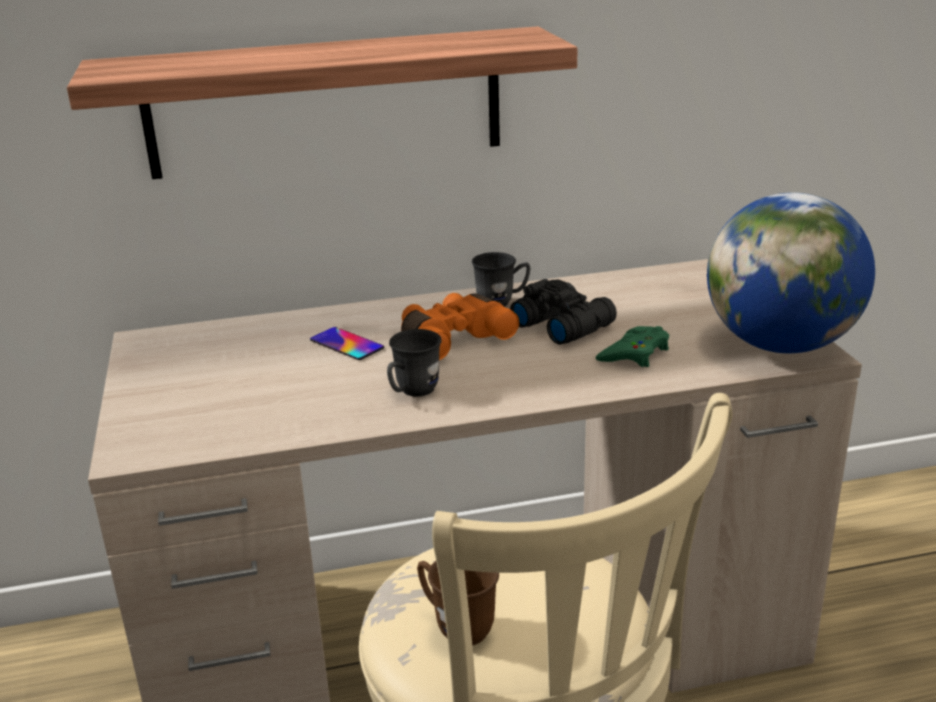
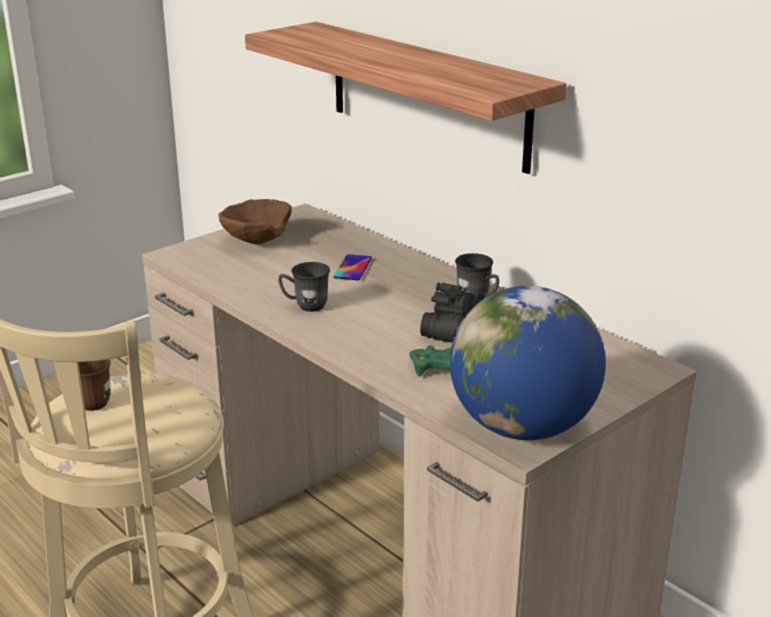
camera: 60 degrees right, 0 degrees up
orange binoculars [401,293,519,360] -> none
none -> brown bowl [219,199,292,244]

